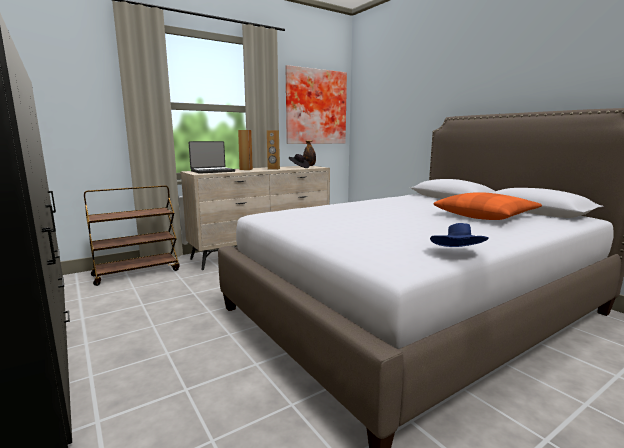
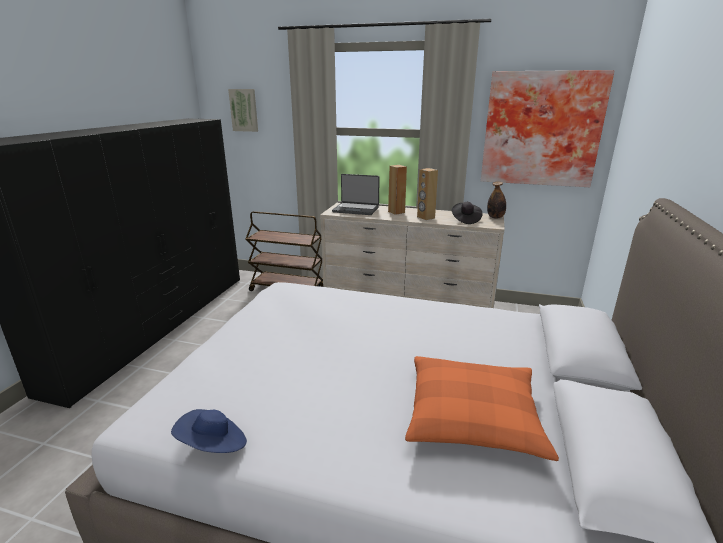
camera: 50 degrees right, 10 degrees up
none -> picture [228,89,258,132]

